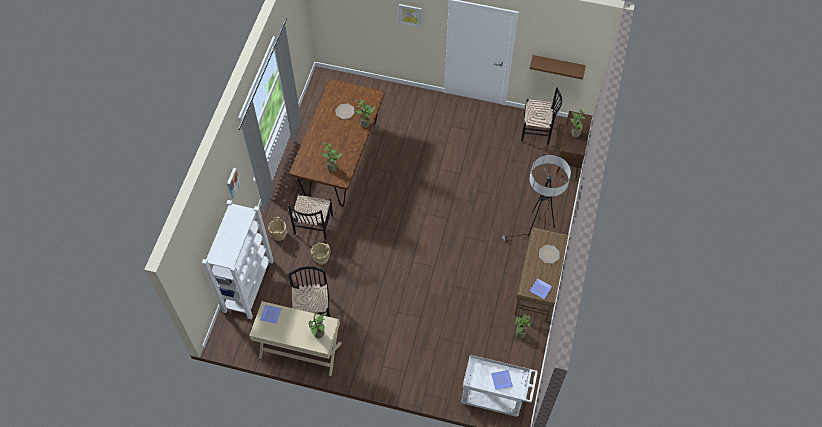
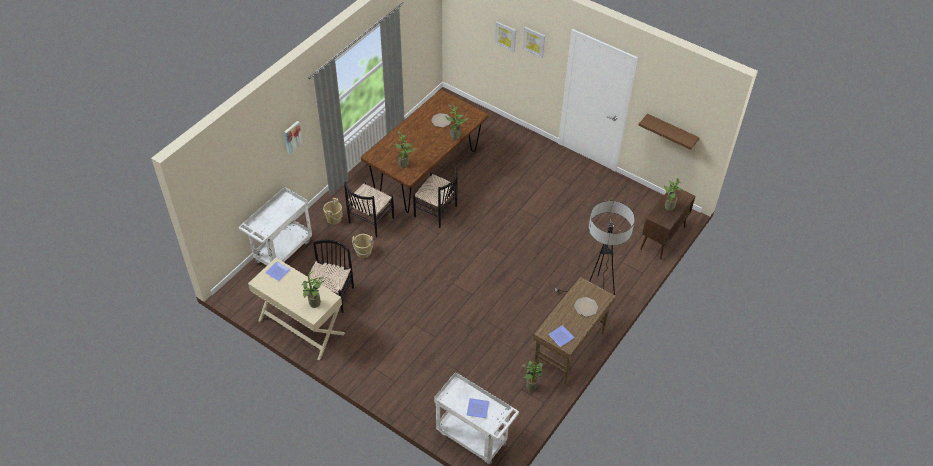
camera: 20 degrees right, 10 degrees down
white bookcase [202,200,274,319] -> white cart [239,188,312,266]
black chair [521,88,562,145] -> black chair moved to [413,166,458,228]
none -> picture [495,22,516,52]

